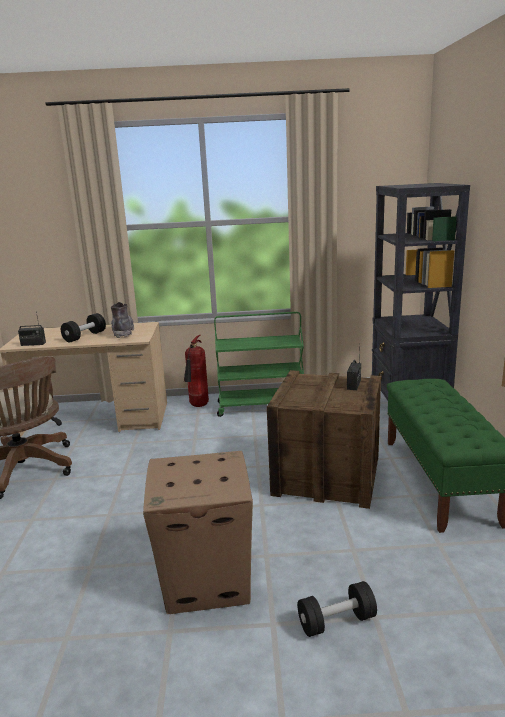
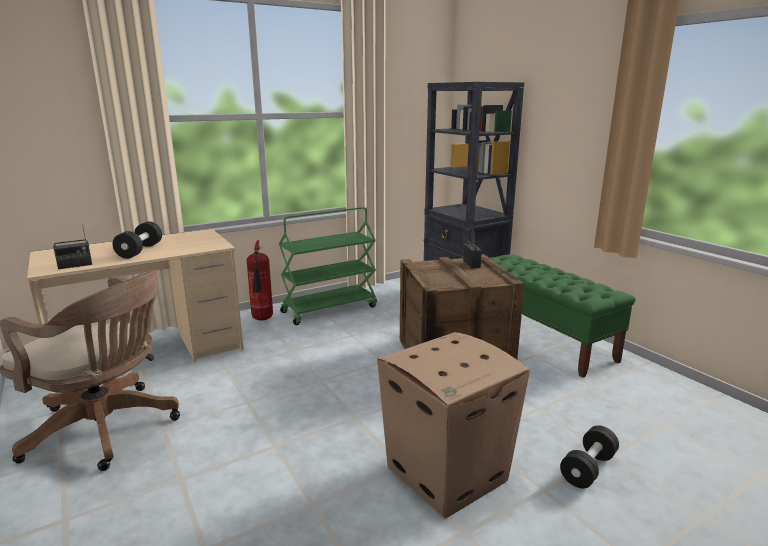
camera: 30 degrees left, 0 degrees up
grey boot [111,302,134,338] -> none

